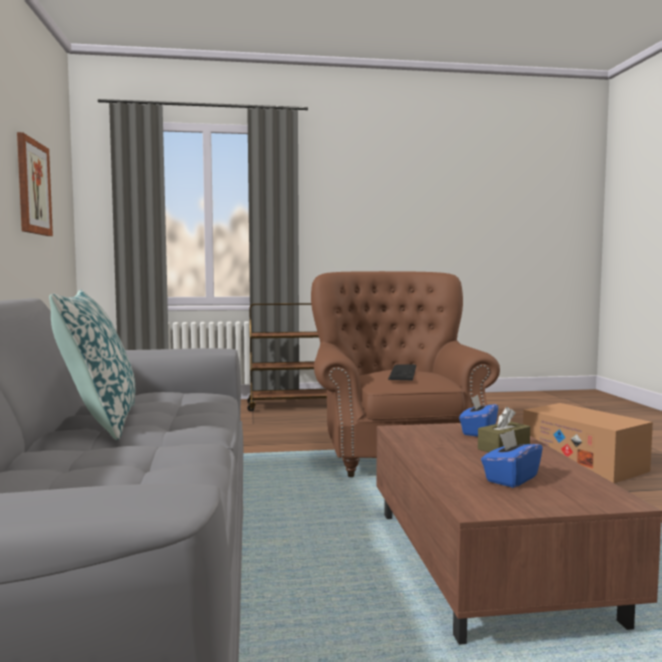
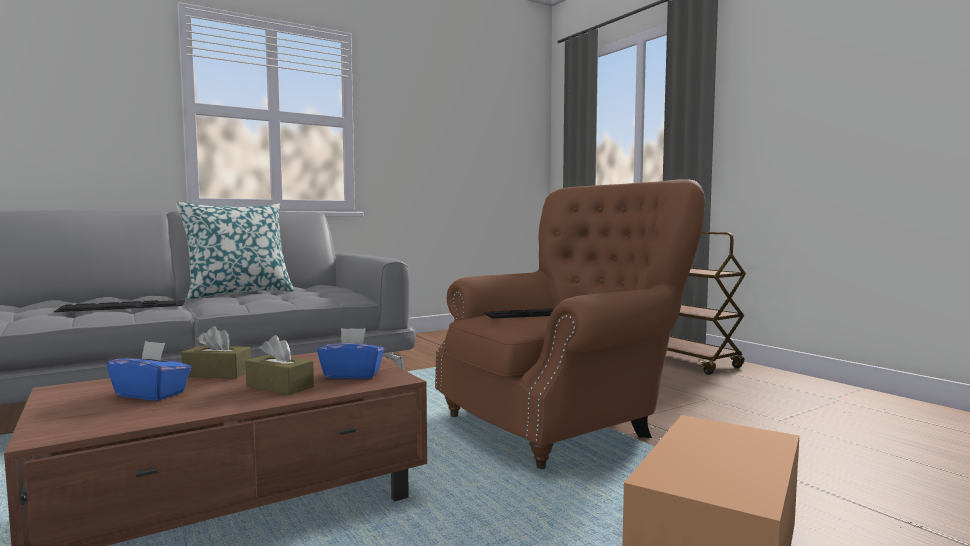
camera: 65 degrees right, 0 degrees up
picture [17,132,53,236] -> none
none -> keyboard [54,300,185,312]
none -> brown tissue box [181,326,251,378]

